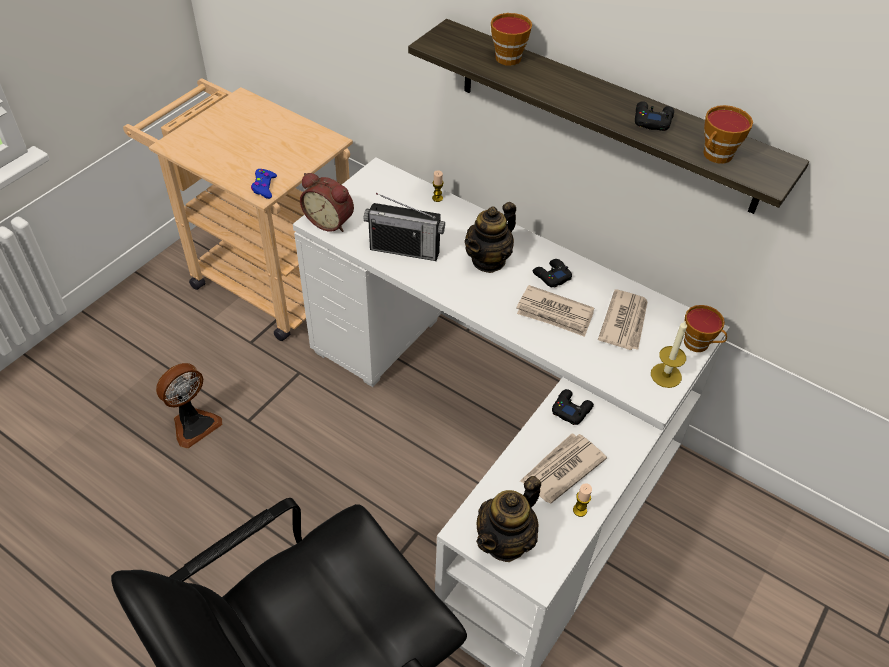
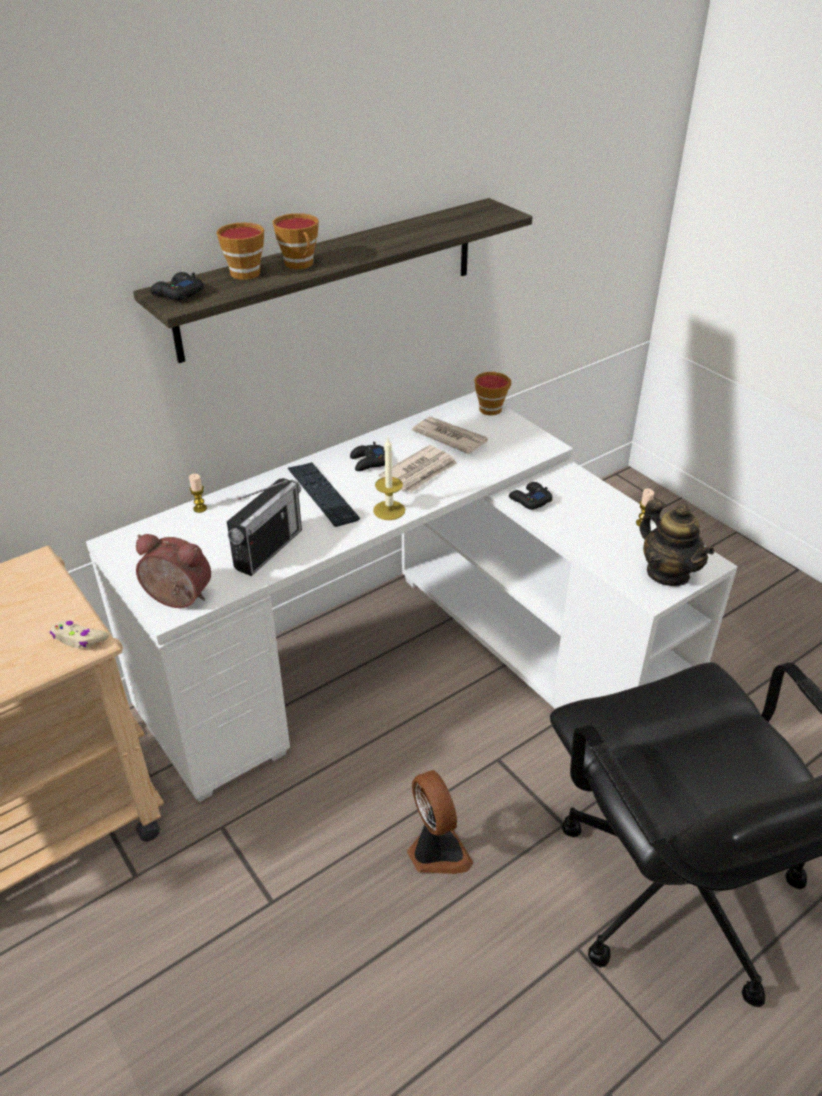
camera: 70 degrees left, 10 degrees down
fan [156,363,222,448] -> fan moved to [407,770,474,874]
blue game controller [251,169,277,199] -> beige game controller [50,621,109,648]
alarm clock [300,173,354,232] -> alarm clock turned 120 degrees counterclockwise [136,534,211,608]
teapot [464,202,516,273] -> keyboard [288,462,360,527]
newspaper [520,433,607,503] -> none
black game controller [635,102,674,131] -> black game controller moved to [150,272,204,301]
candle [651,320,687,388] -> candle moved to [373,438,405,520]
cup [703,105,753,164] -> cup moved to [273,213,319,269]

